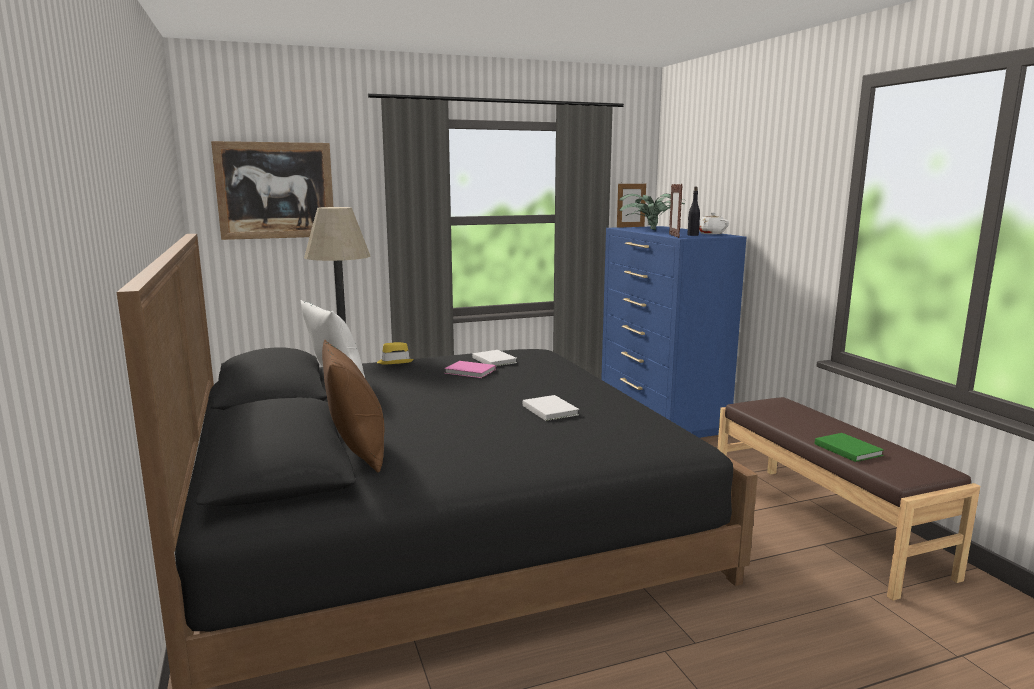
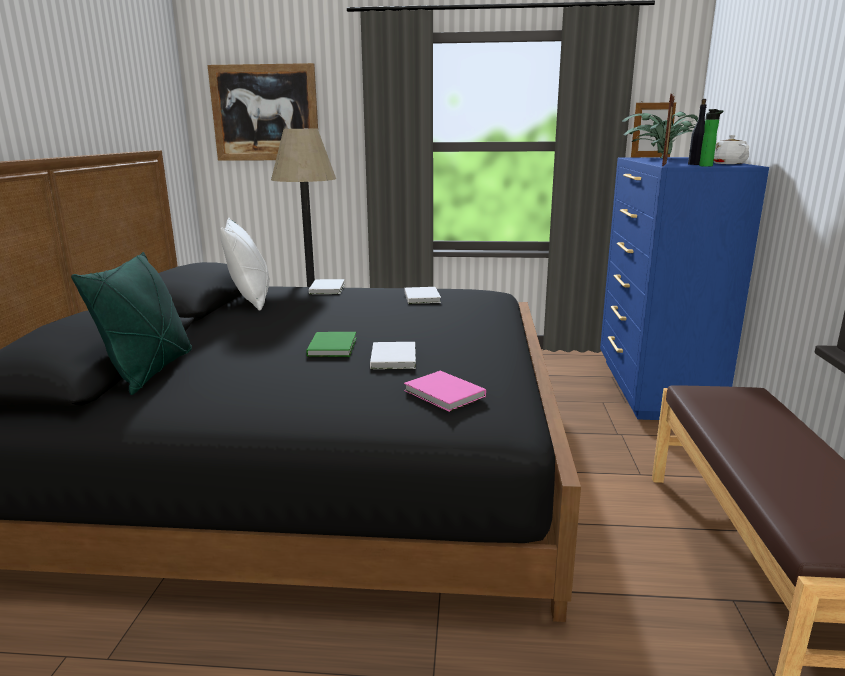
camera: 25 degrees right, 5 degrees up
brown pillow [322,340,384,473] -> green pillow [71,252,192,395]
yellow hat [377,342,414,364] -> white book [309,279,345,294]
pink book [444,361,496,378] -> pink book moved to [404,371,486,412]
green book [815,433,884,462] -> green book moved to [306,332,356,357]
none -> bottle [699,109,724,167]

